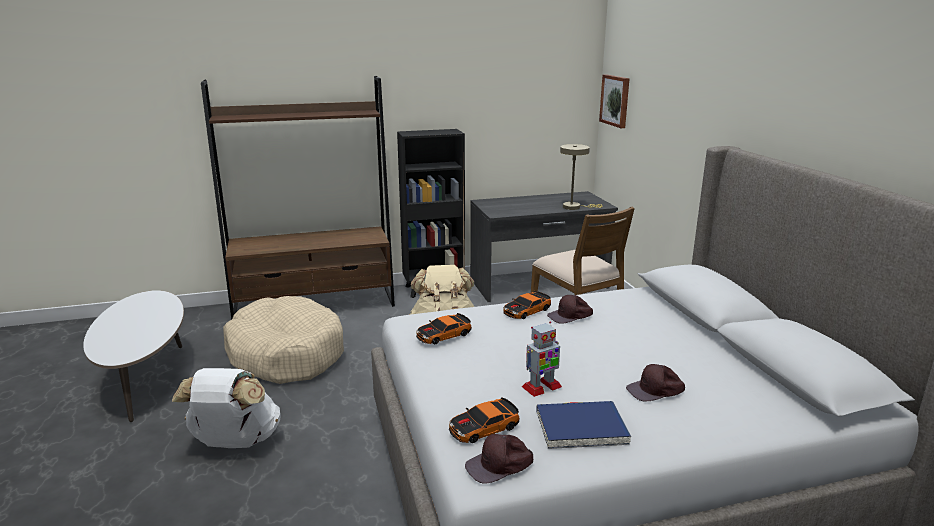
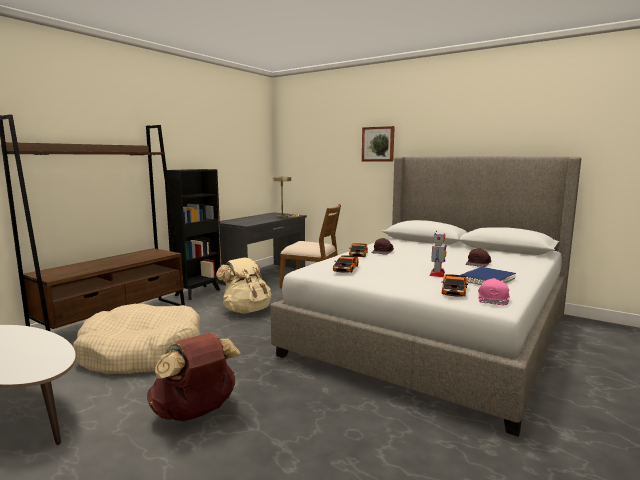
camera: 40 degrees left, 10 degrees down
white backpack [172,368,281,448] -> brown backpack [147,333,241,421]
brown cap [465,434,533,484] -> pink cap [478,278,510,305]
picture [599,74,630,128] -> picture moved to [362,126,395,162]

